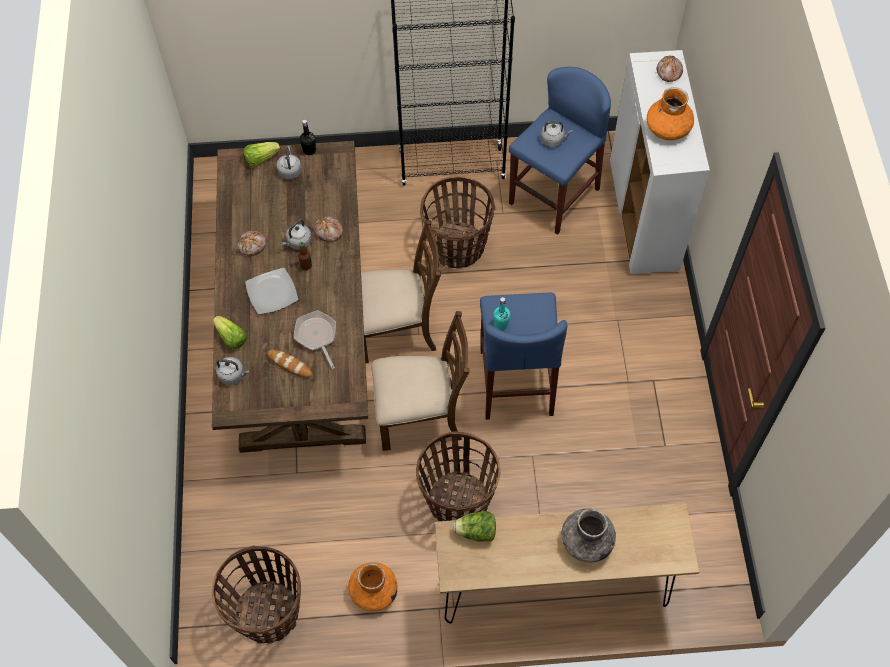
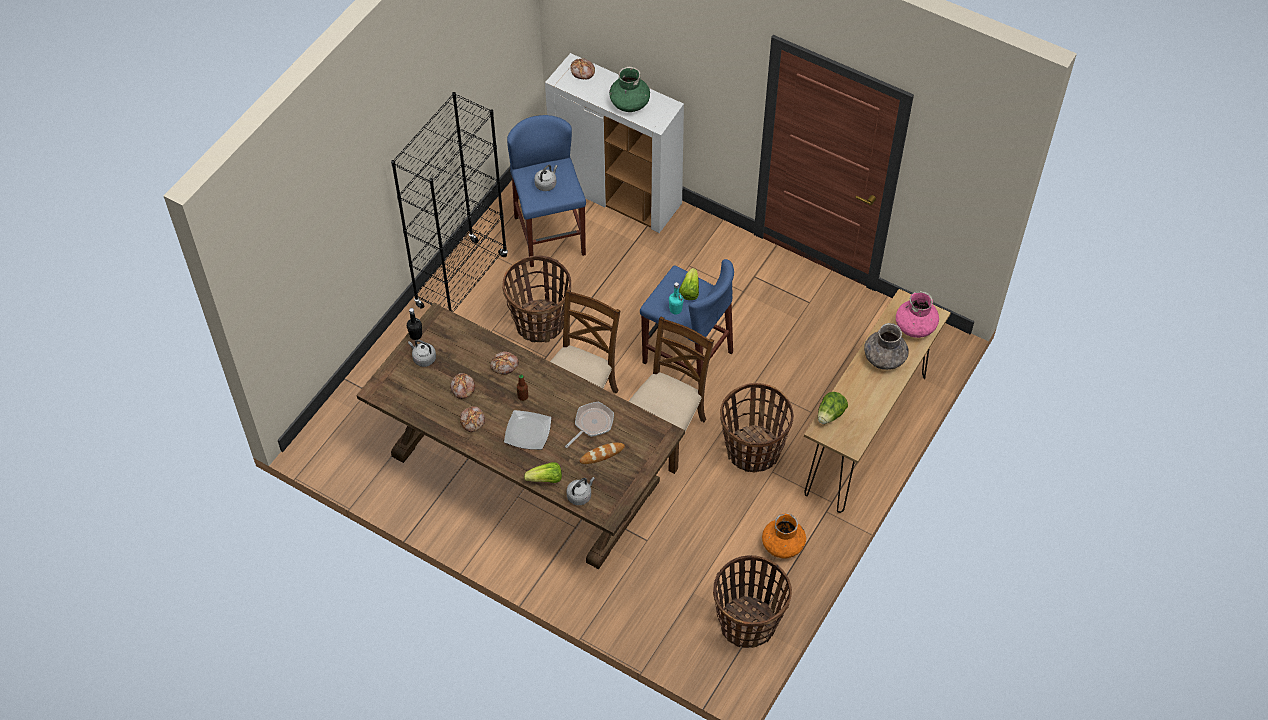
camera: 55 degrees left, 5 degrees down
lettuce [243,142,280,167] -> lettuce moved to [679,268,699,300]
grey kettle [281,219,312,250] -> none
frying pan [294,310,336,369] -> frying pan turned 120 degrees clockwise [565,401,614,448]
orange vase [647,87,694,140] -> green vase [609,67,650,112]
none -> bread [450,373,475,399]
none -> pink vase [896,291,939,338]

